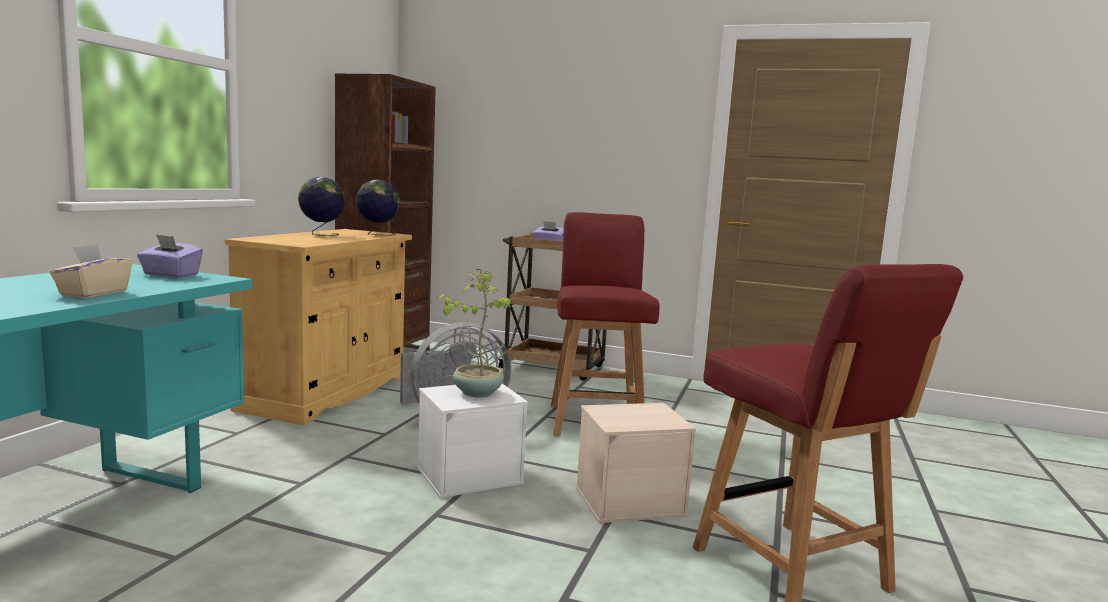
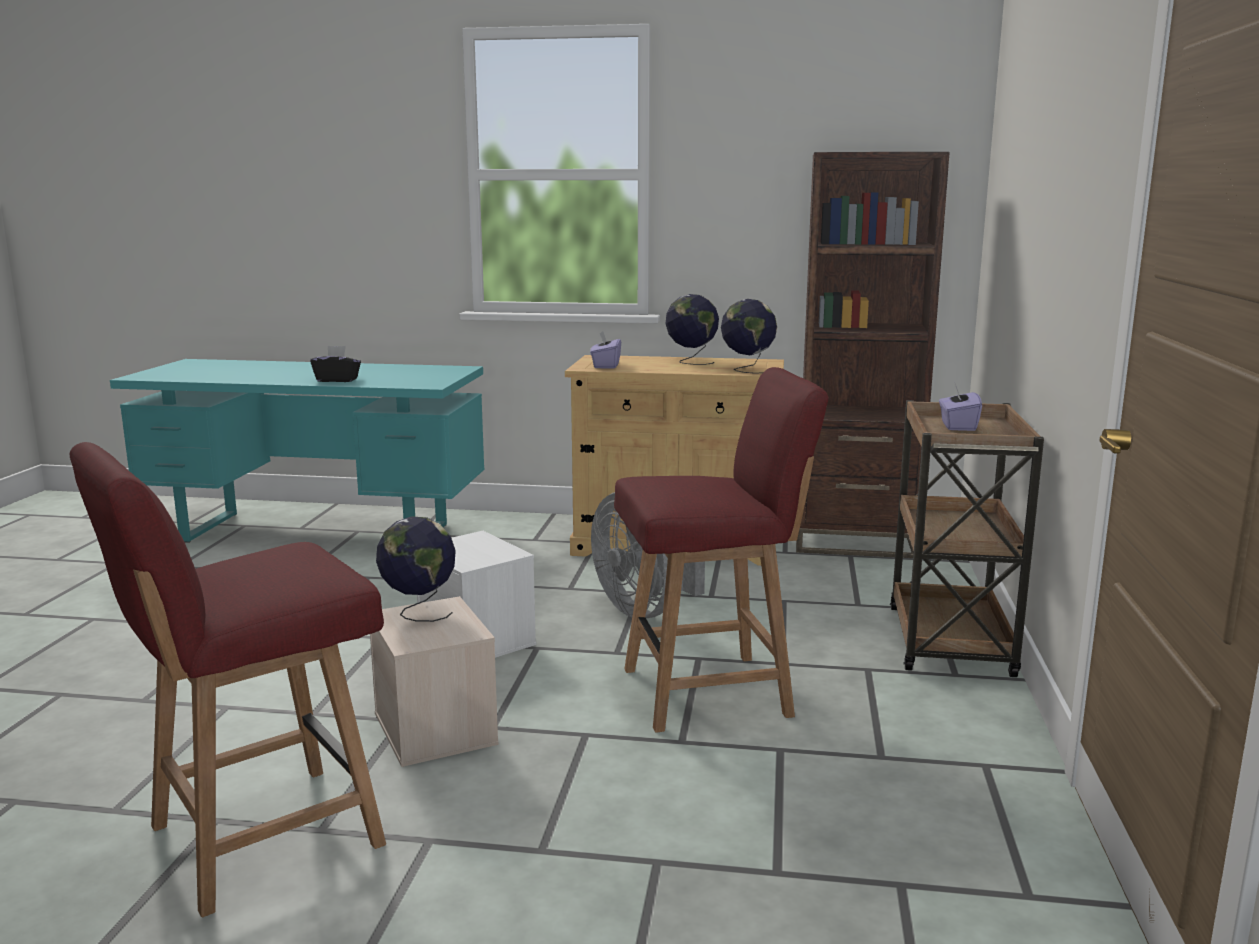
camera: 80 degrees right, 5 degrees up
beige tissue box [50,244,132,298] -> black tissue box [310,346,361,382]
purple tissue box [137,234,203,278] -> purple tissue box moved to [590,331,621,369]
potted plant [436,269,513,398] -> none
none -> globe [376,516,456,622]

